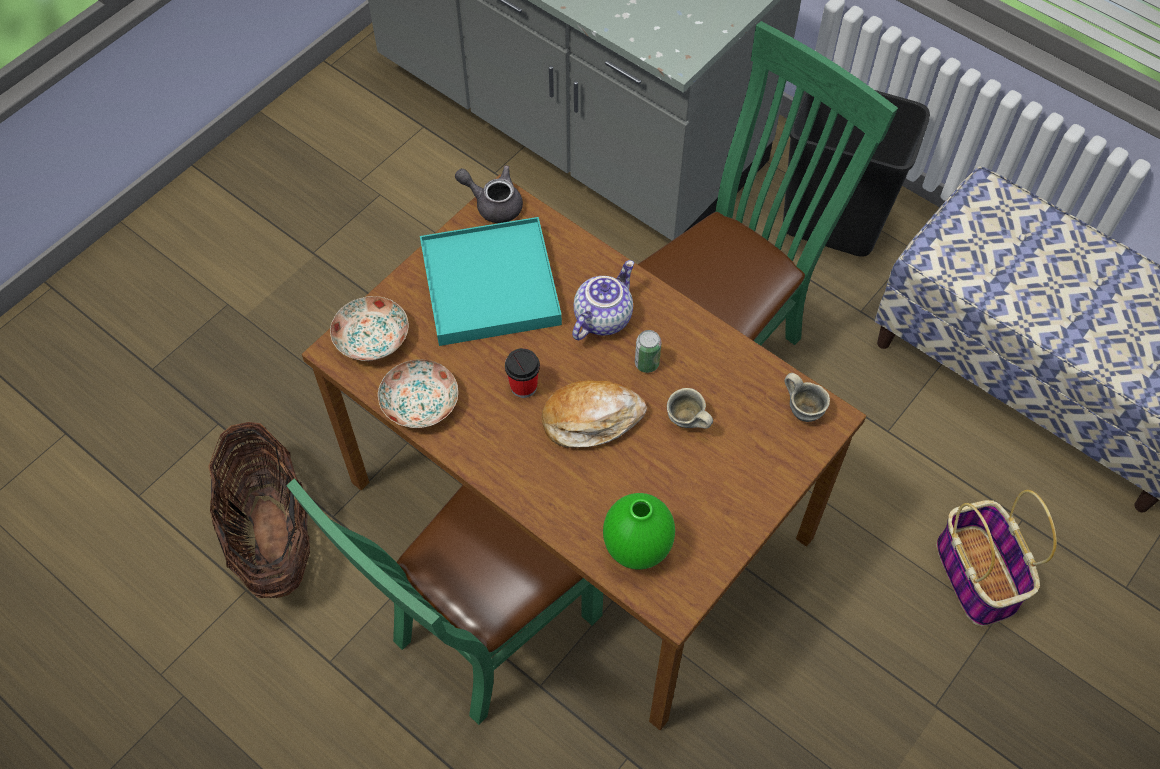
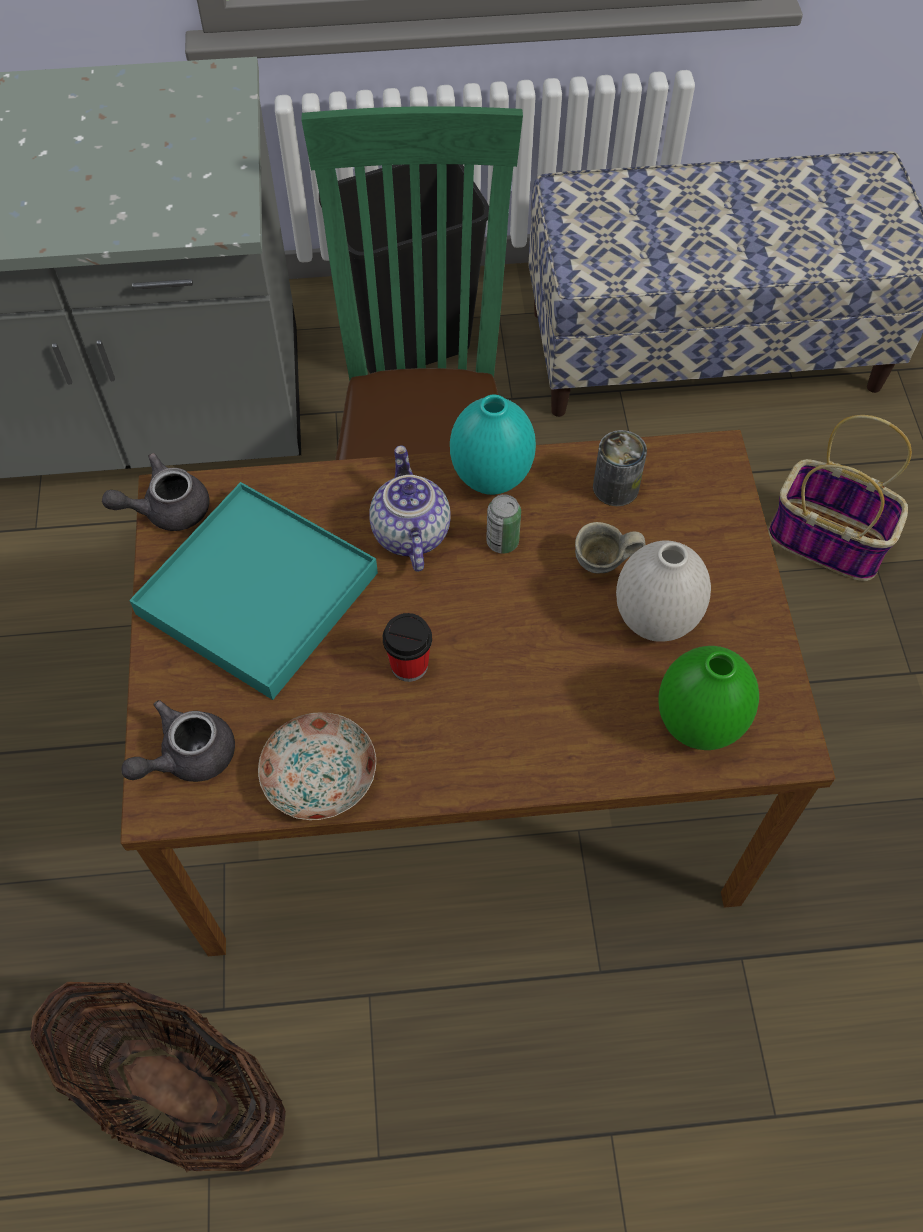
camera: 45 degrees left, 0 degrees up
green chair [286,479,603,725] -> none
plate [330,296,408,361] -> grey teapot [121,700,235,782]
bread [542,380,647,448] -> none
grey mug [784,373,830,422] -> none
none -> turquoise vase [450,395,536,495]
none -> can [593,430,647,506]
none -> white vase [616,541,711,642]

